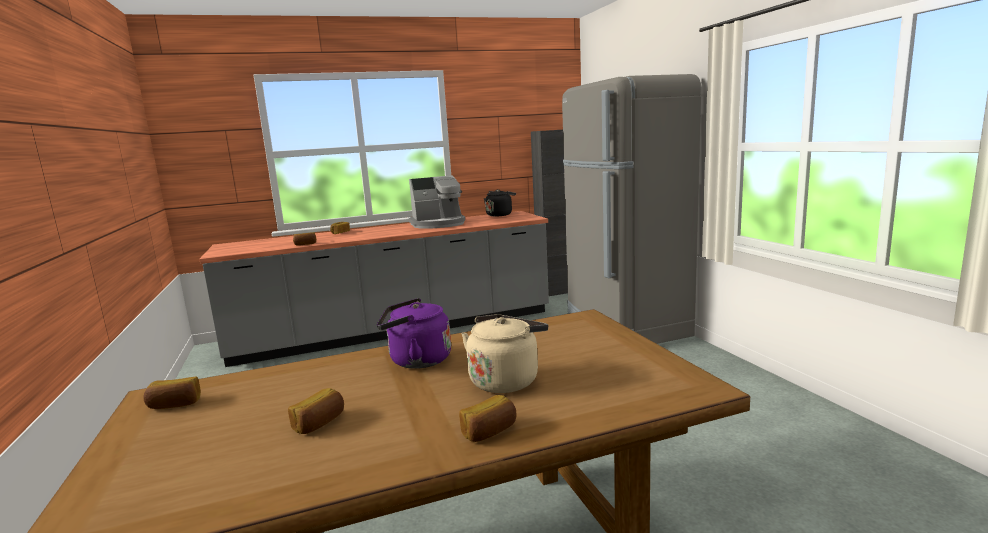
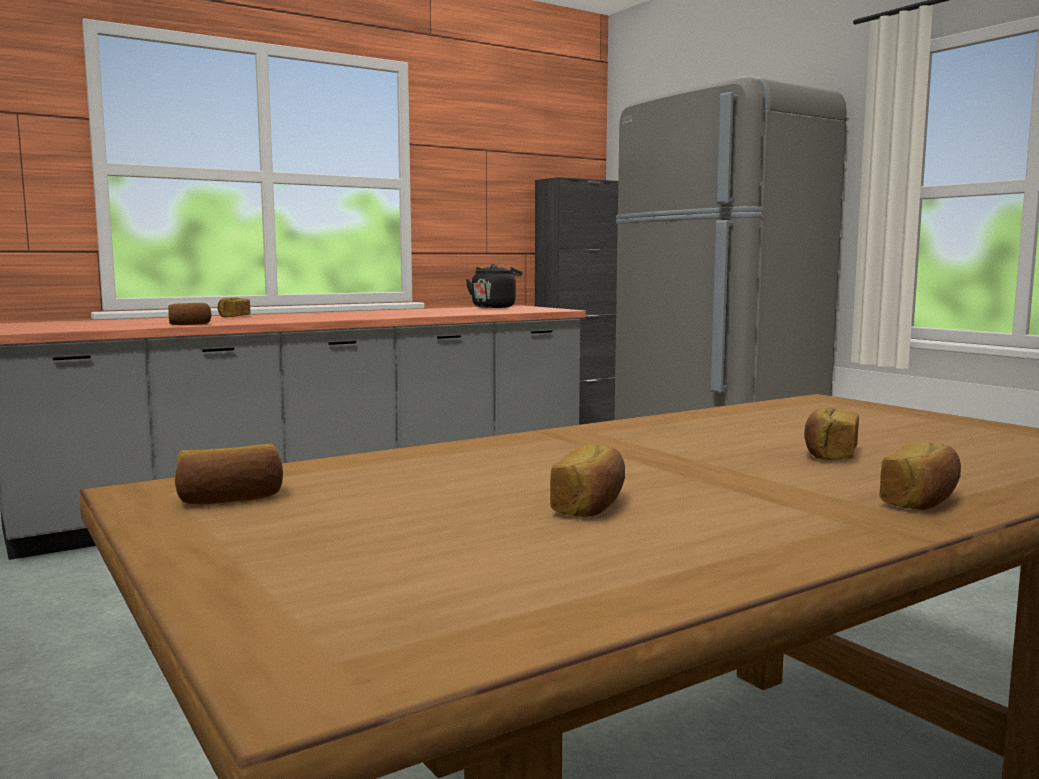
camera: 15 degrees left, 5 degrees down
purple kettle [377,298,451,369] -> none
coffee machine [409,175,465,229] -> none
beige kettle [461,314,548,393] -> bread [804,407,859,460]

